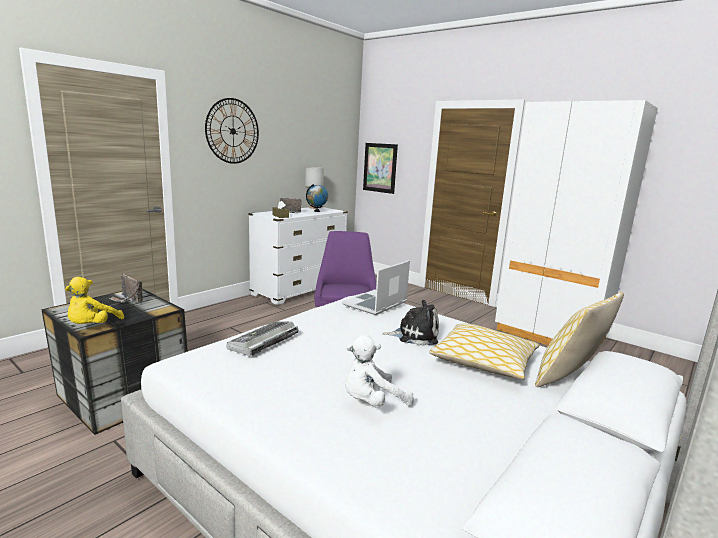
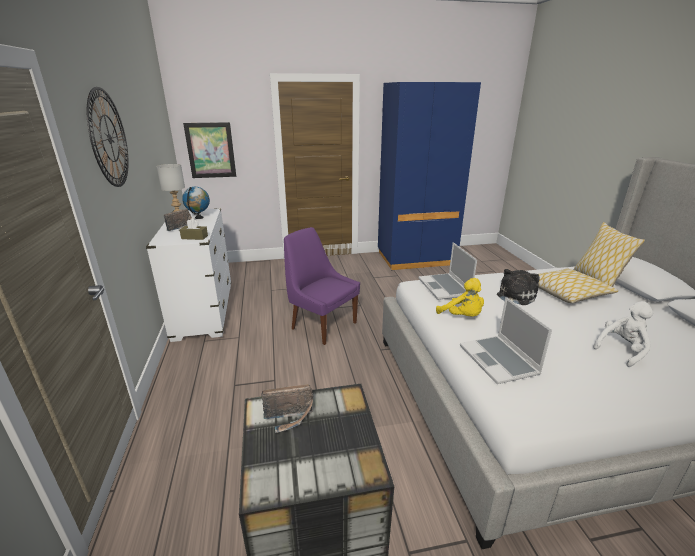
camera: 50 degrees left, 10 degrees up
yellow plush toy [65,277,124,324] -> yellow plush toy moved to [436,278,484,316]
keyboard [227,321,298,356] -> laptop [460,297,552,384]
white plush toy [345,335,414,407] -> white plush toy turned 135 degrees counterclockwise [593,301,653,367]
white wardrobe [495,100,658,345] -> blue wardrobe [378,82,481,270]

